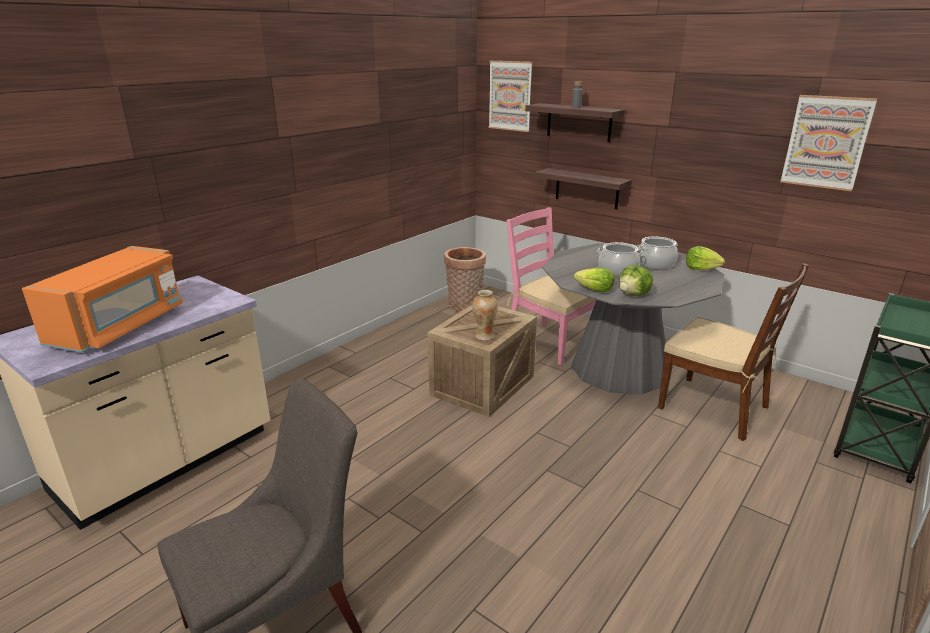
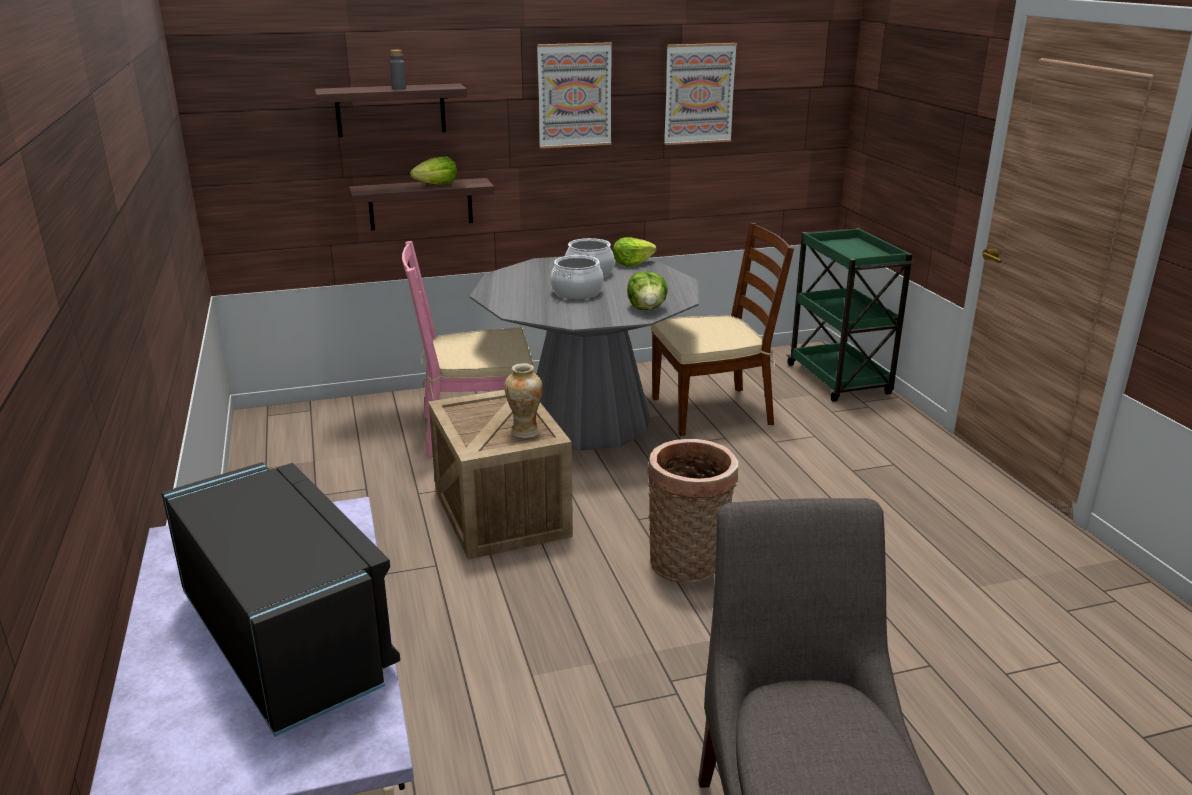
camera: 55 degrees left, 0 degrees up
orange microwave [22,246,183,353] -> black microwave [162,462,400,737]
basket [444,247,486,312] -> basket moved to [647,439,738,582]
picture [488,61,533,132] -> picture moved to [537,42,612,149]
lettuce [574,268,614,292] -> lettuce moved to [410,156,457,184]

